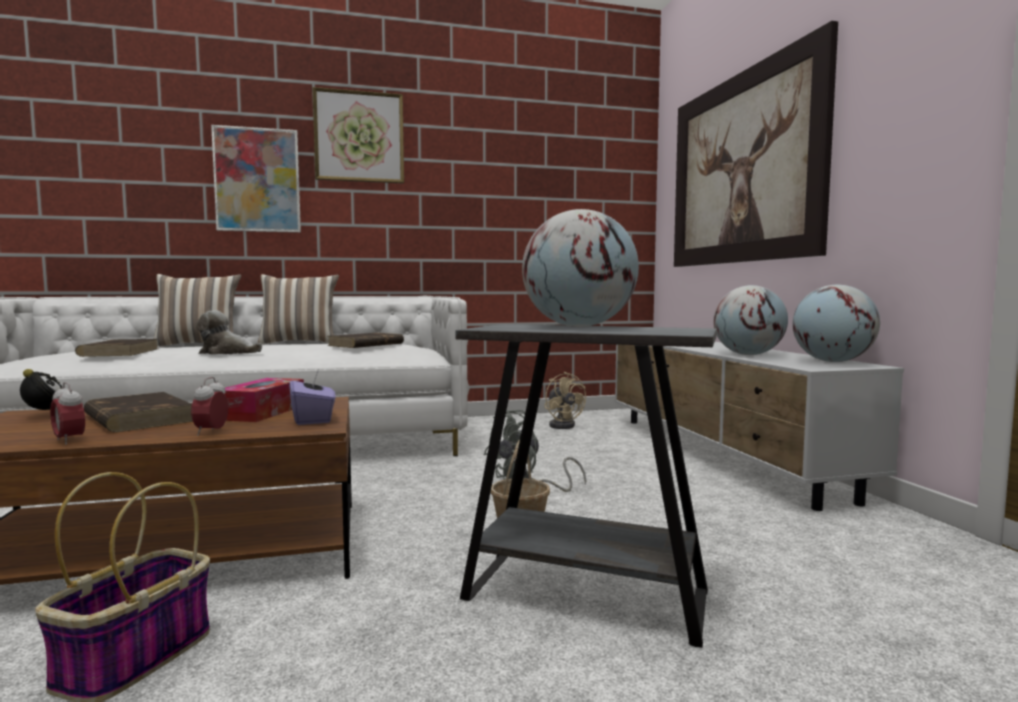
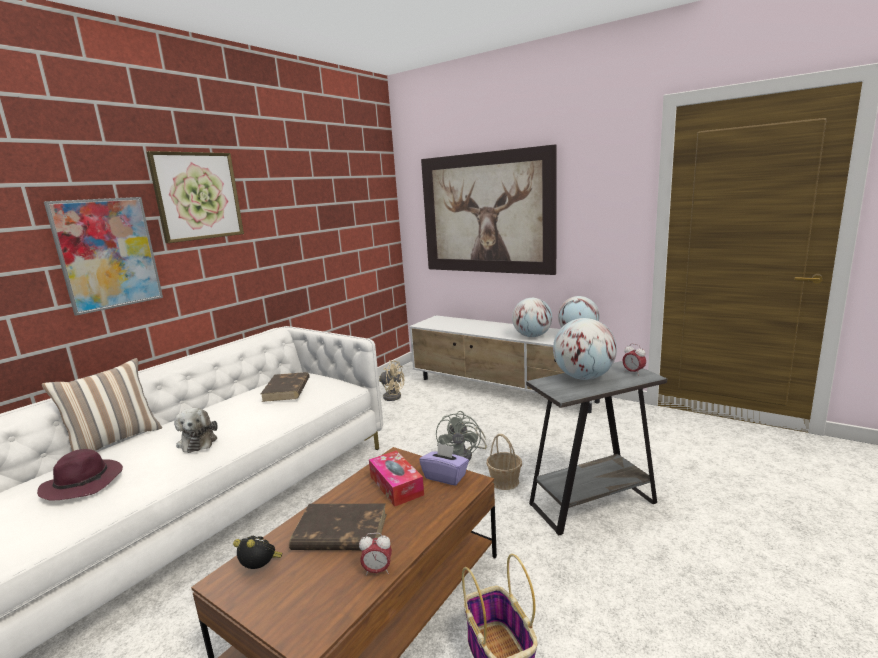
camera: 40 degrees left, 10 degrees up
brown book [75,339,157,357] -> purple hat [37,449,123,501]
alarm clock [191,377,228,436] -> alarm clock moved to [622,343,646,375]
plush toy [196,310,262,355] -> plush toy turned 75 degrees counterclockwise [174,408,218,453]
pillow [258,274,339,344] -> none

